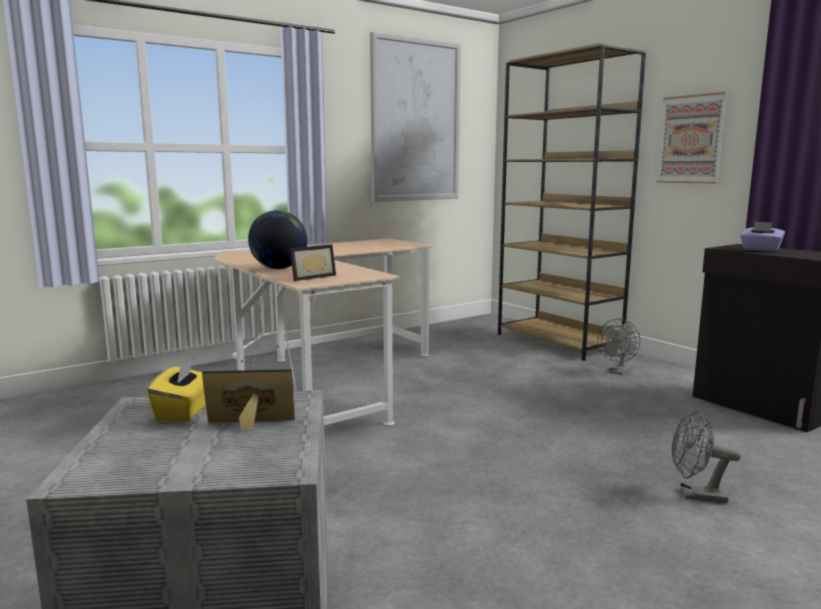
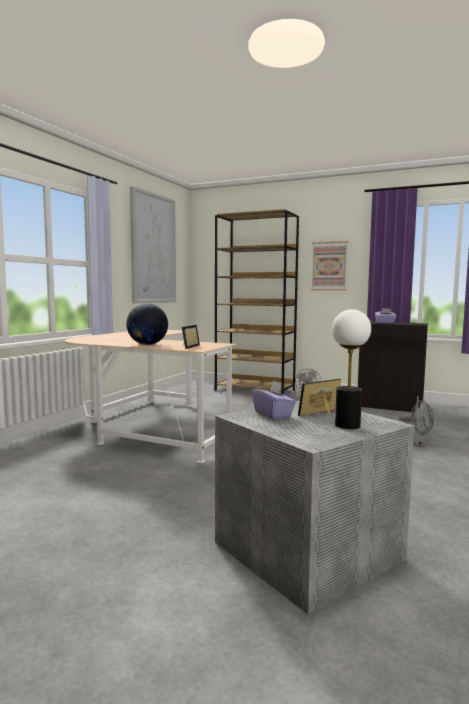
camera: 30 degrees left, 5 degrees down
yellow tissue box [147,357,206,422] -> purple tissue box [252,380,296,420]
grey fan [672,410,741,503] -> grey fan turned 120 degrees counterclockwise [399,400,434,447]
none -> table lamp [332,309,371,429]

